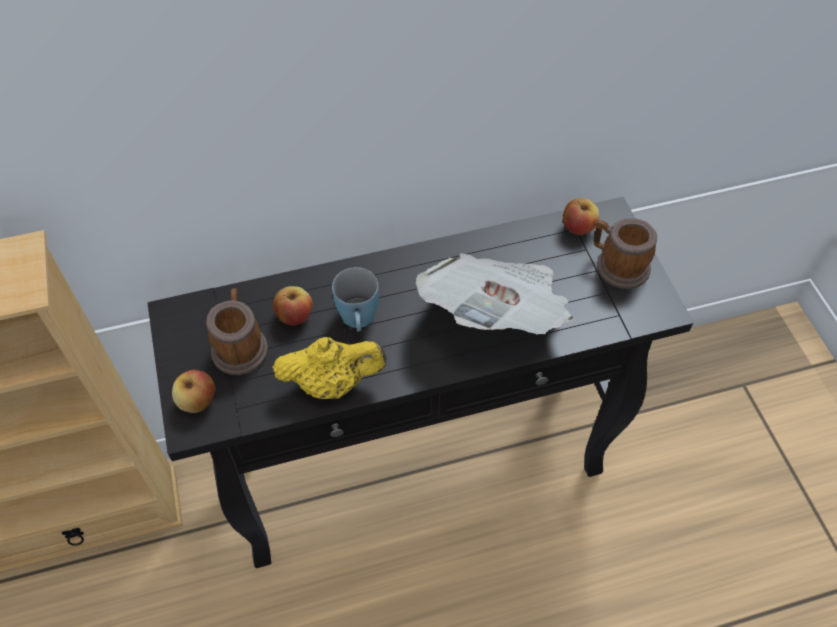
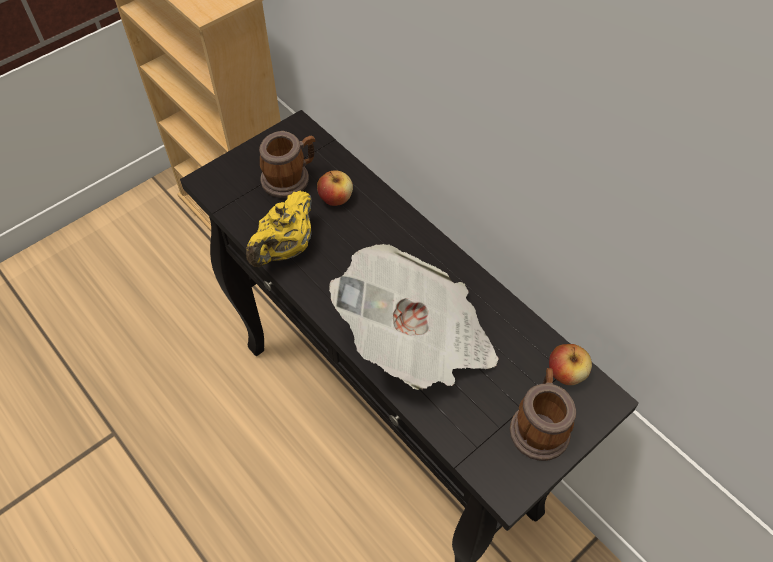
camera: 65 degrees right, 0 degrees up
apple [172,370,216,413] -> none
yellow teapot [272,337,387,399] -> yellow teapot turned 60 degrees clockwise [246,191,312,267]
blue mug [332,267,379,332] -> none

